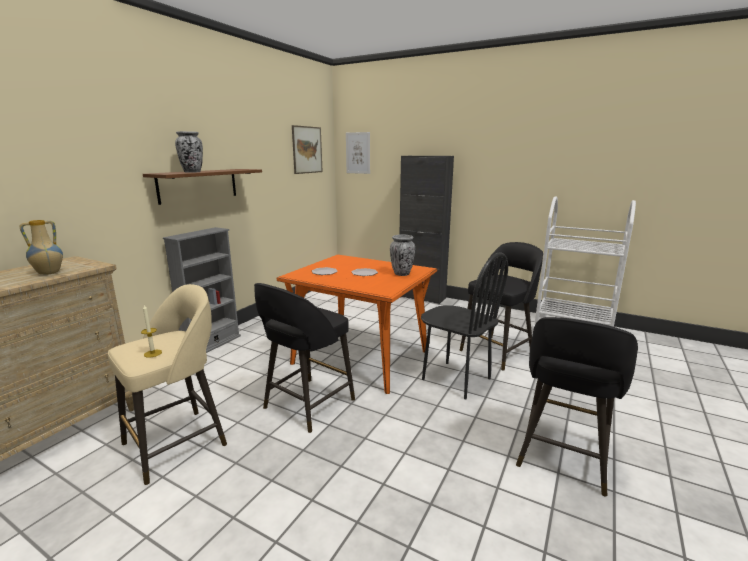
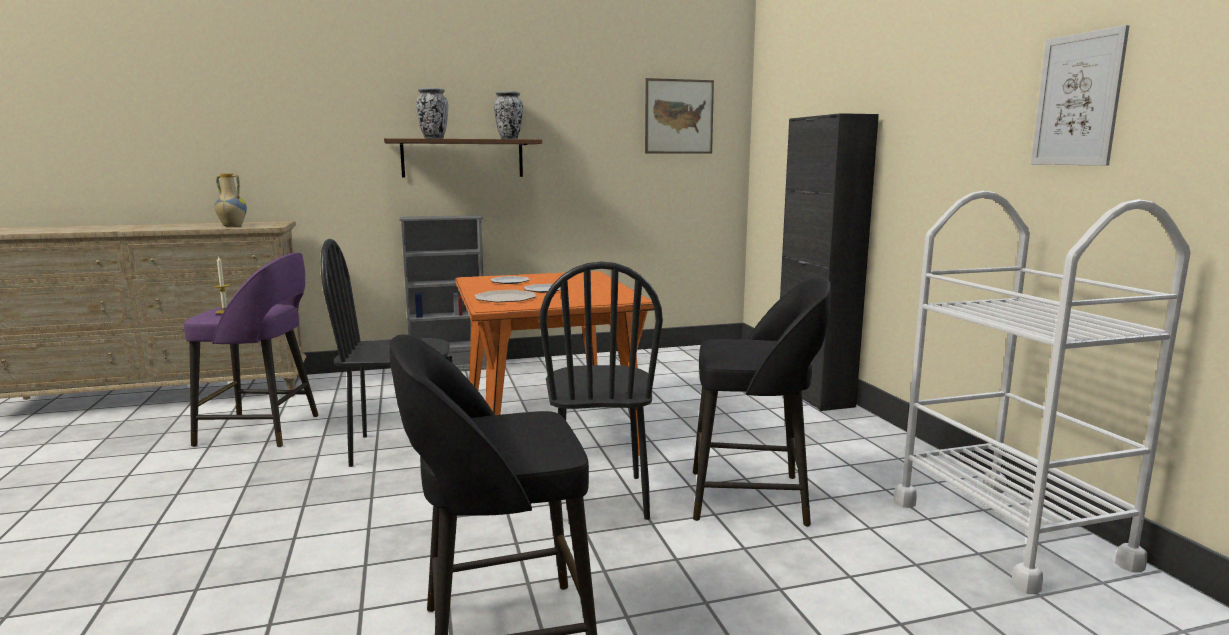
camera: 45 degrees right, 5 degrees down
beige stool [108,284,227,485] -> purple stool [184,252,319,447]
black stool [254,283,355,433] -> black chair [320,239,450,467]
picture [346,132,370,174] -> picture moved to [1031,25,1129,165]
vase [390,235,415,276] -> vase moved to [494,91,523,139]
none -> plate [475,290,536,302]

